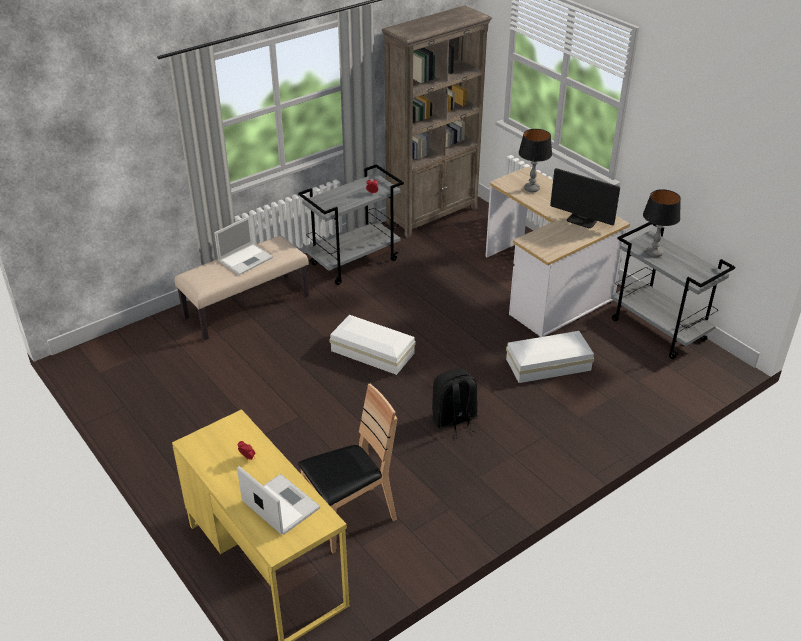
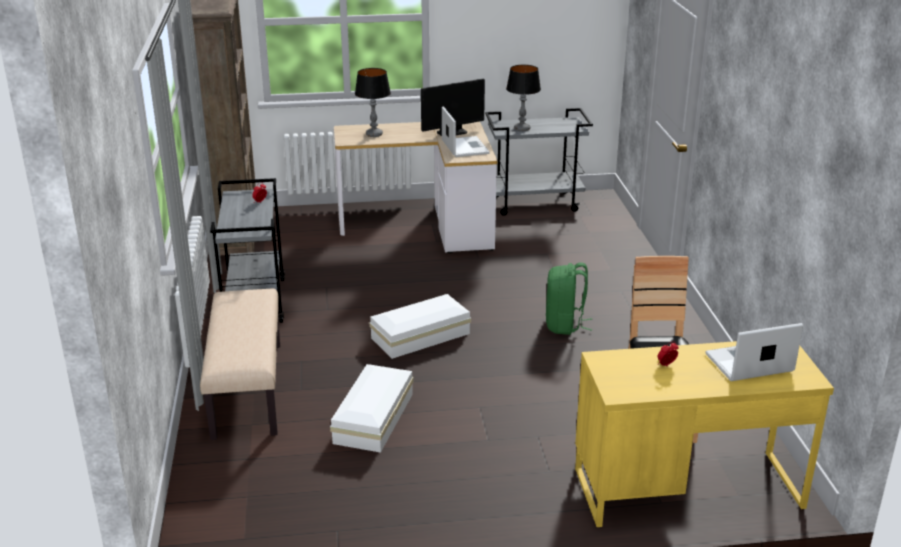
camera: 60 degrees left, 10 degrees down
laptop [214,216,273,275] -> laptop moved to [442,106,490,157]
black backpack [432,368,478,439] -> green backpack [546,262,593,335]
white storage box [506,331,594,383] -> white storage box moved to [330,364,414,453]

